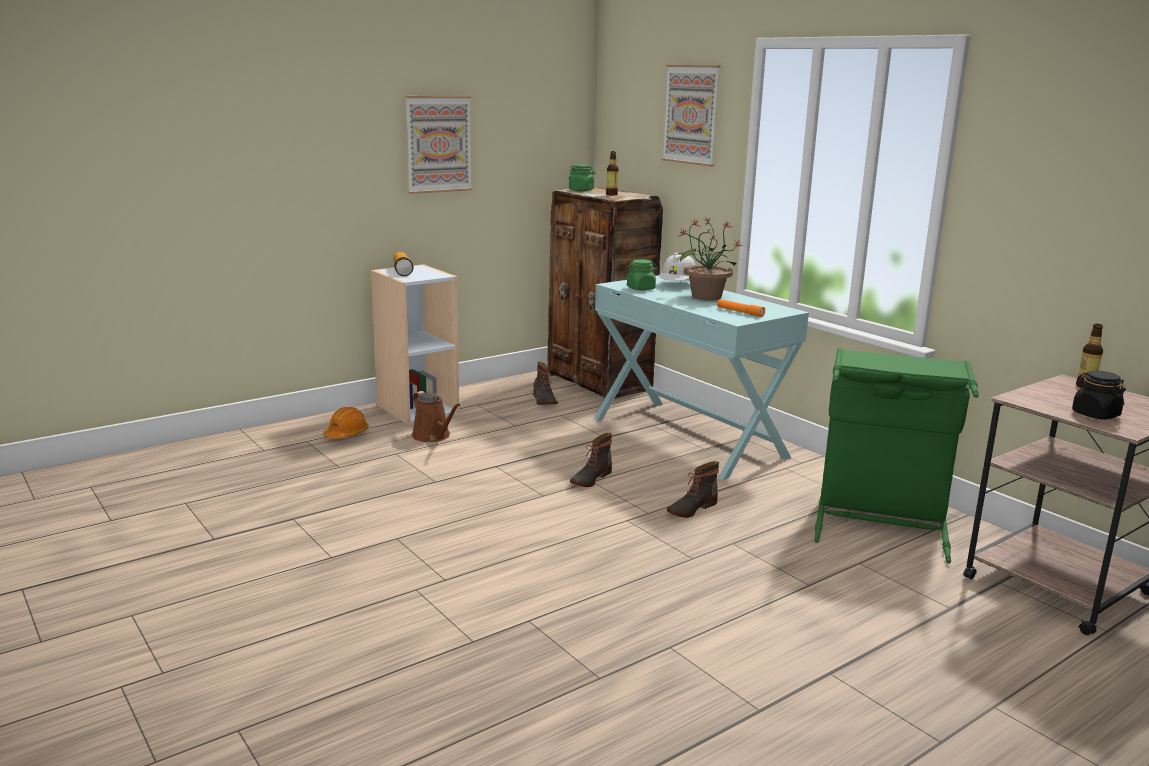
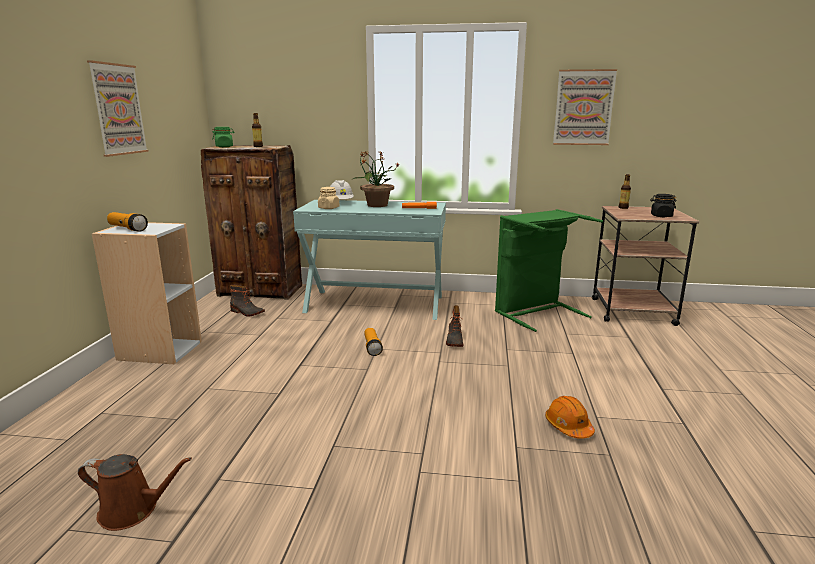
camera: 45 degrees left, 0 degrees up
orange hard hat [323,407,369,439] -> orange hard hat moved to [545,396,595,439]
brown watering can [412,391,460,442] -> brown watering can moved to [78,454,192,531]
boot [570,433,612,487] -> flashlight [364,328,383,356]
green jar [627,259,657,290] -> beige jar [318,187,340,209]
picture [662,65,720,166] -> picture moved to [553,69,617,145]

